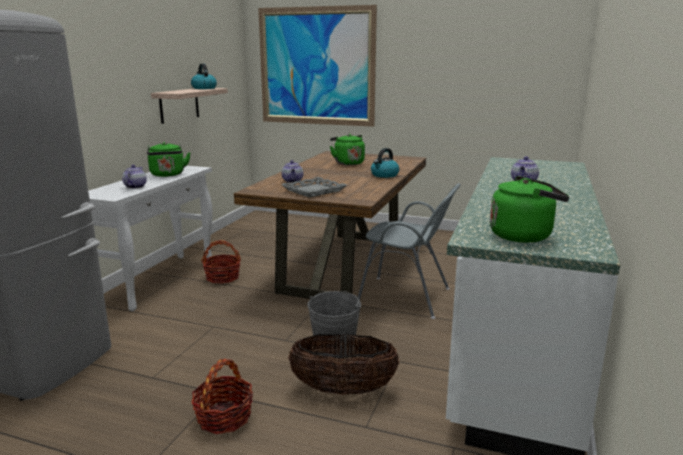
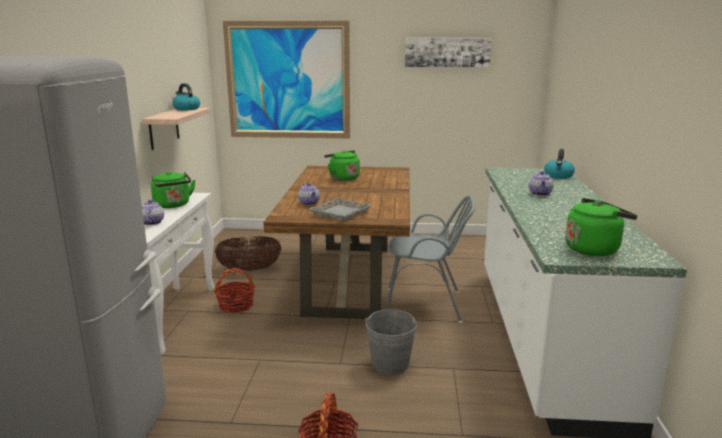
camera: 15 degrees left, 0 degrees up
basket [288,334,399,395] -> basket moved to [215,236,282,271]
kettle [371,148,399,178] -> kettle moved to [544,149,575,179]
none -> picture [405,38,491,67]

